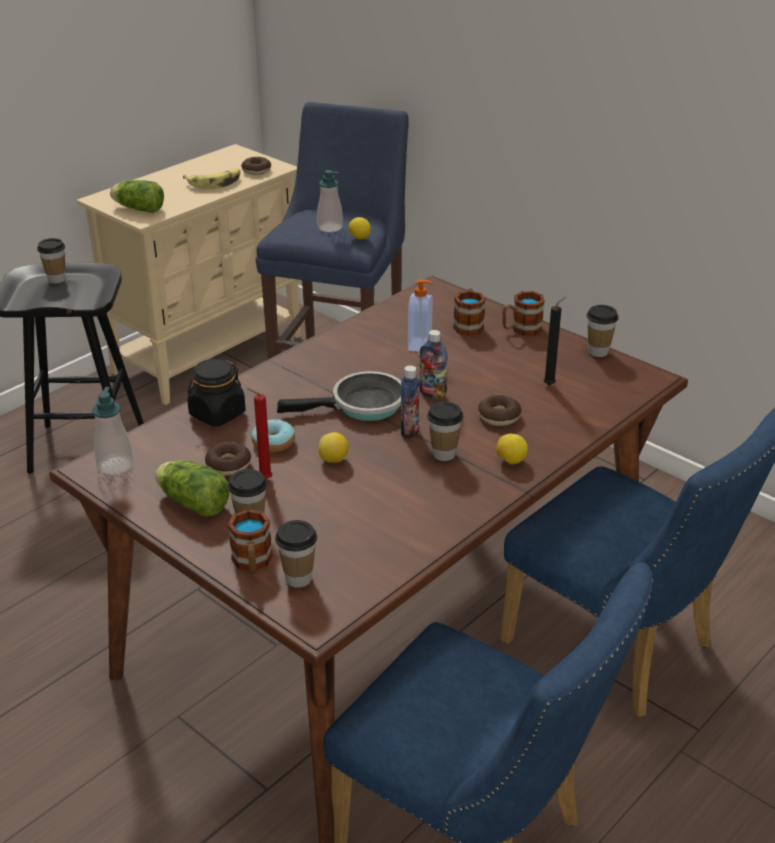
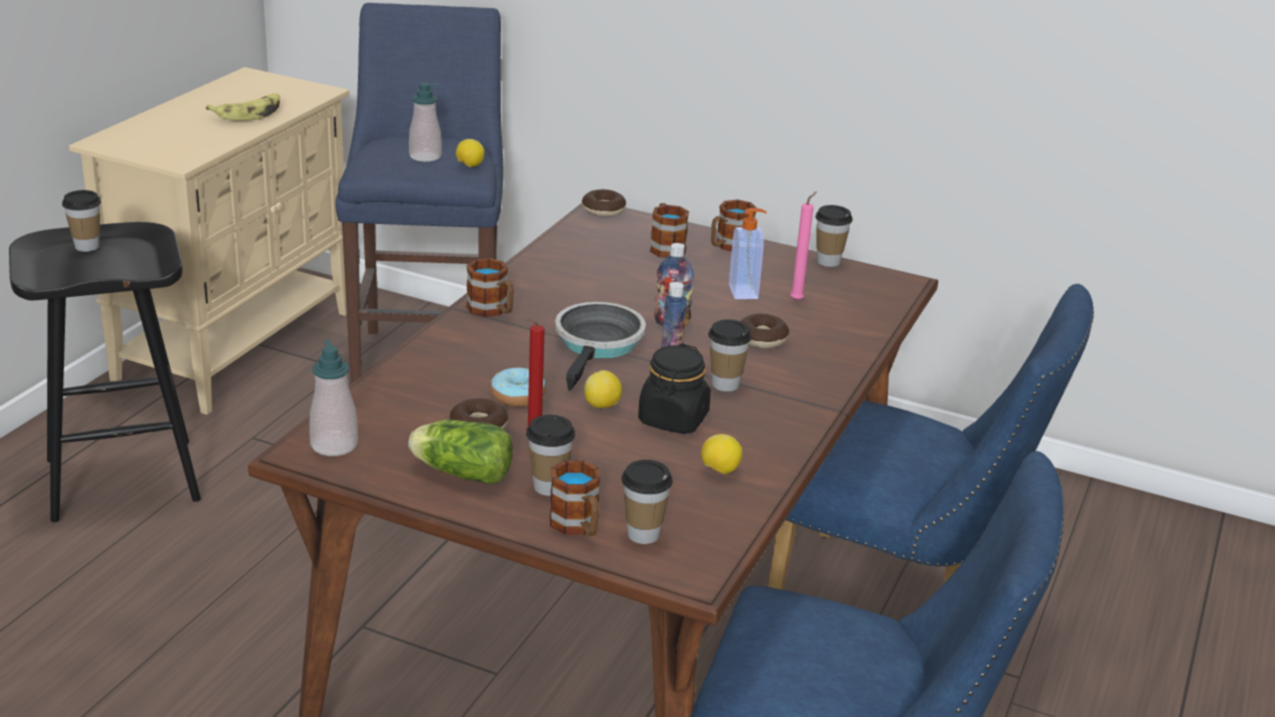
camera: 20 degrees left, 5 degrees down
lettuce [110,180,164,213] -> none
black jar [187,358,246,427] -> black jar moved to [638,344,711,434]
donut [241,157,271,175] -> donut moved to [582,189,626,217]
frying pan [277,371,401,421] -> frying pan turned 45 degrees counterclockwise [555,302,646,391]
soap dispenser [408,279,433,352] -> soap dispenser moved to [729,208,767,299]
lemon [496,434,528,464] -> lemon moved to [701,434,742,474]
black candle [543,297,566,385] -> pink candle [790,191,817,301]
none -> mug [466,258,514,317]

